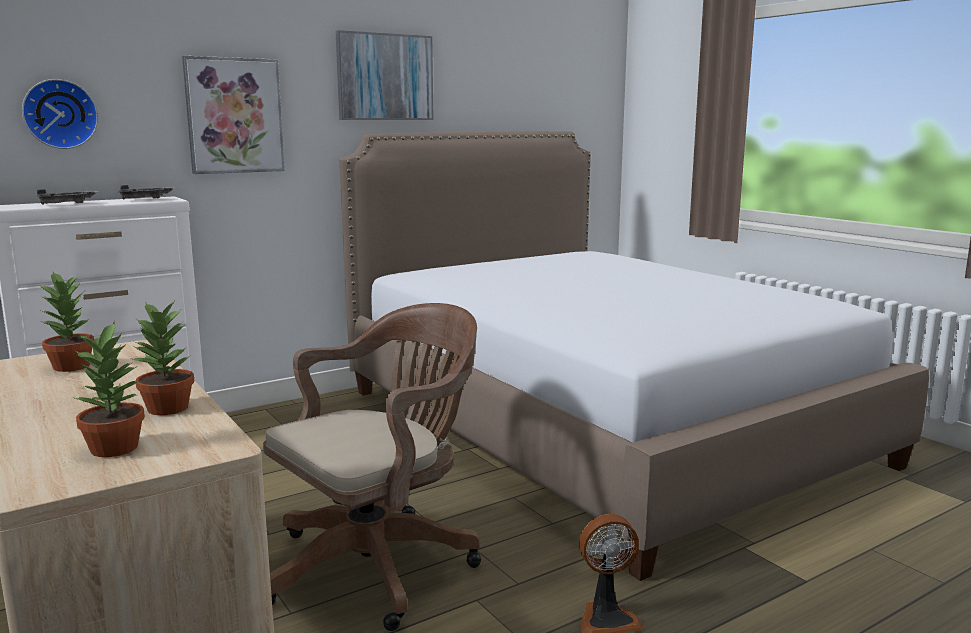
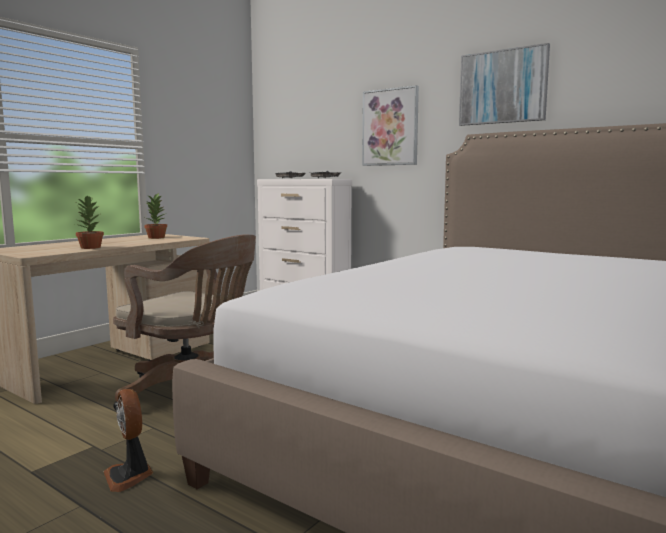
camera: 70 degrees right, 5 degrees down
wall clock [22,79,98,149] -> none
potted plant [75,321,145,457] -> none

